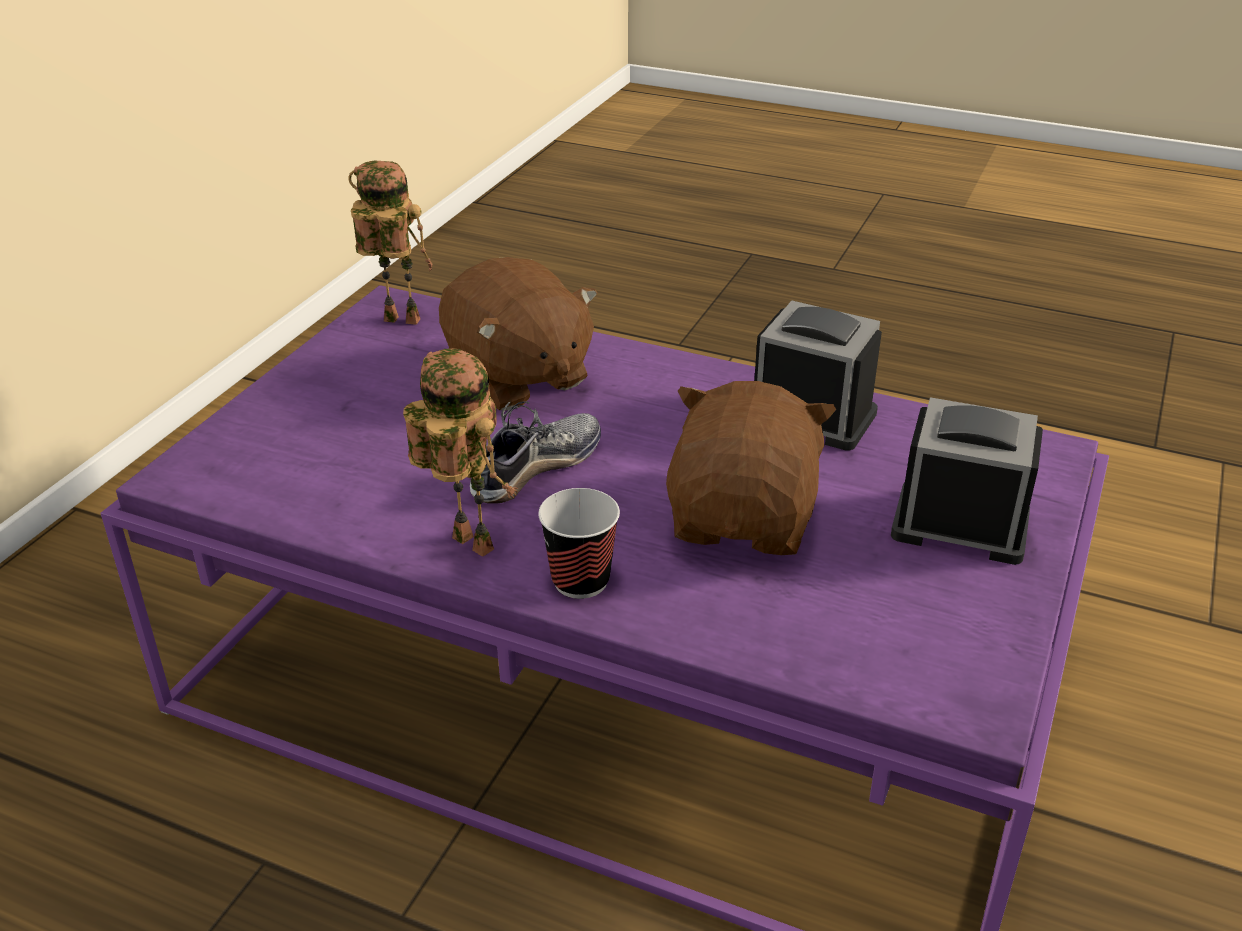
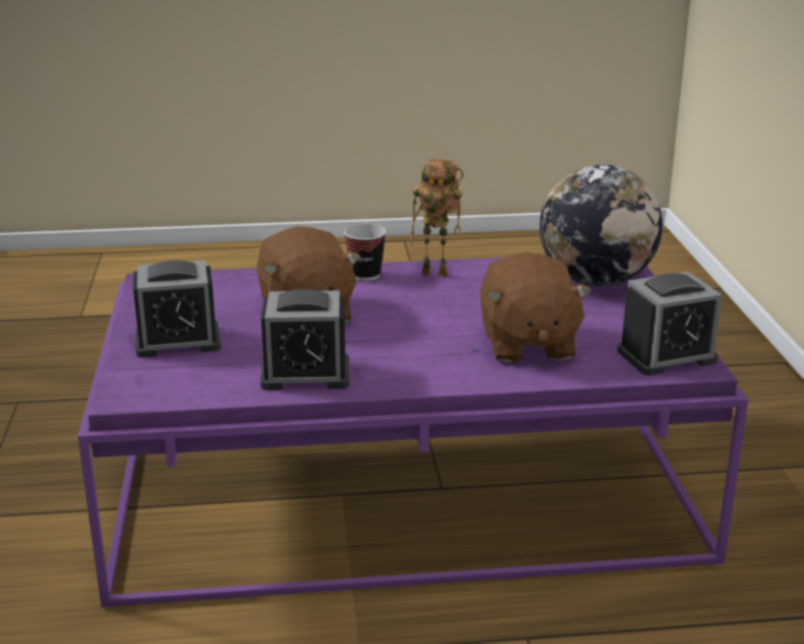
camera: 150 degrees right, 10 degrees down
toy robot [348,161,432,325] -> alarm clock [617,272,722,376]
brown plush toy [439,257,597,411] -> brown plush toy turned 120 degrees counterclockwise [480,252,591,363]
shoe [470,401,601,504] -> none
none -> globe [540,164,663,287]

